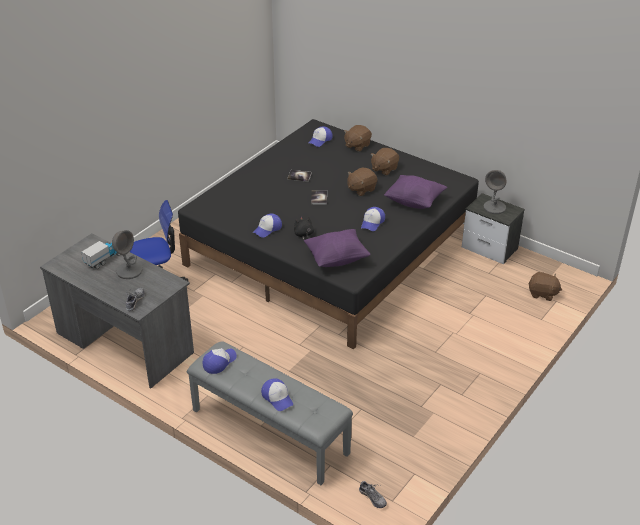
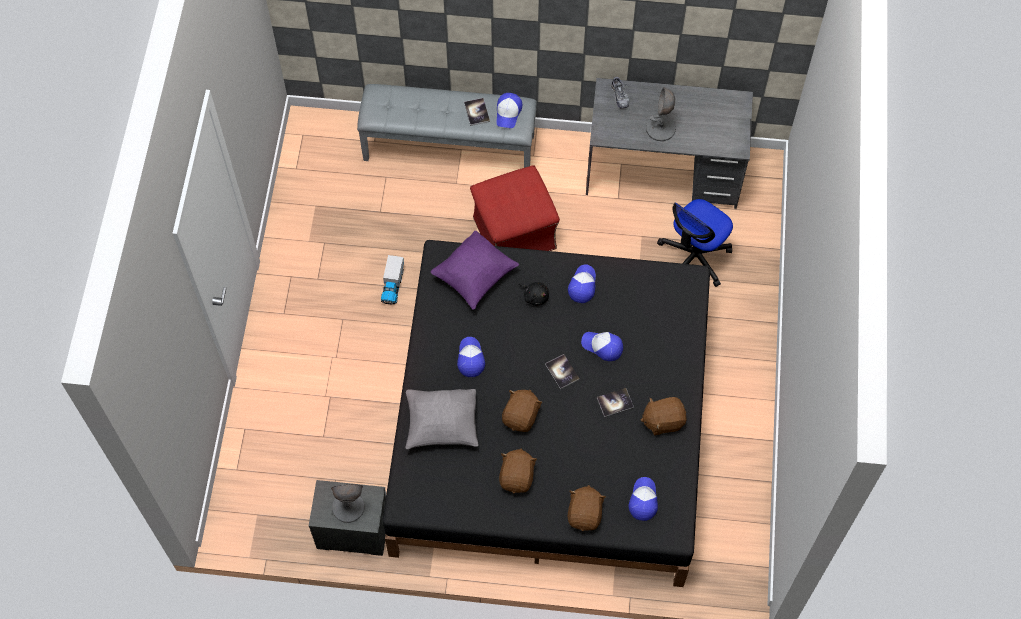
camera: 150 degrees right, 25 degrees up
toy truck [81,241,120,269] -> toy truck moved to [381,255,404,304]
cap [261,378,293,411] -> cap moved to [581,332,623,361]
shoe [359,481,387,508] -> none
purple pillow [384,175,447,209] -> grey pillow [405,389,479,449]
brown plush toy [528,272,562,301] -> brown plush toy moved to [640,397,687,435]
none -> book [464,98,490,126]
none -> red ottoman [470,165,560,251]

